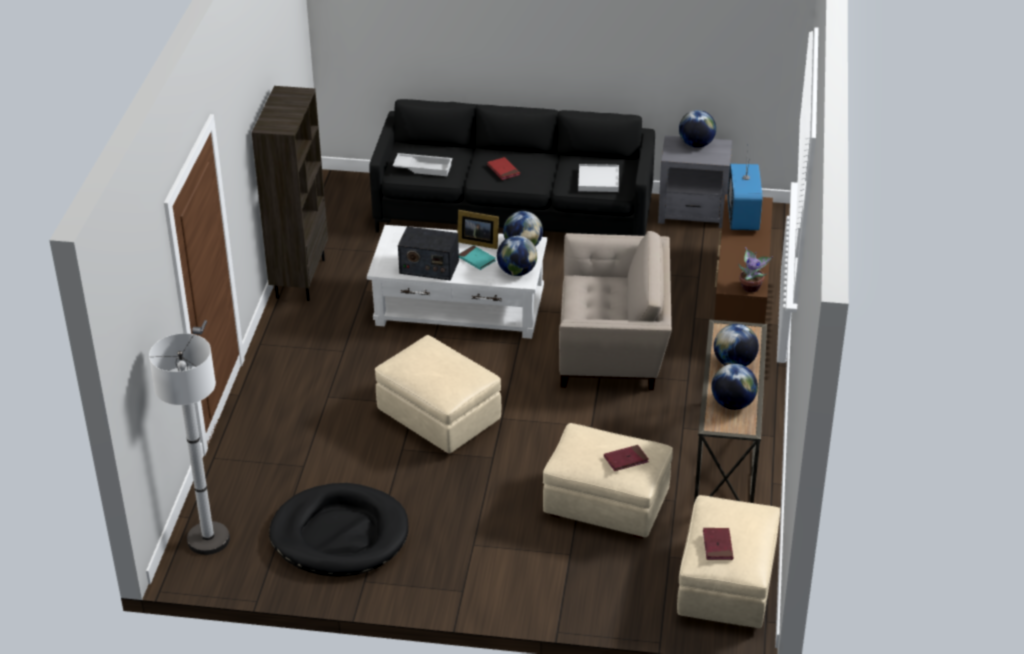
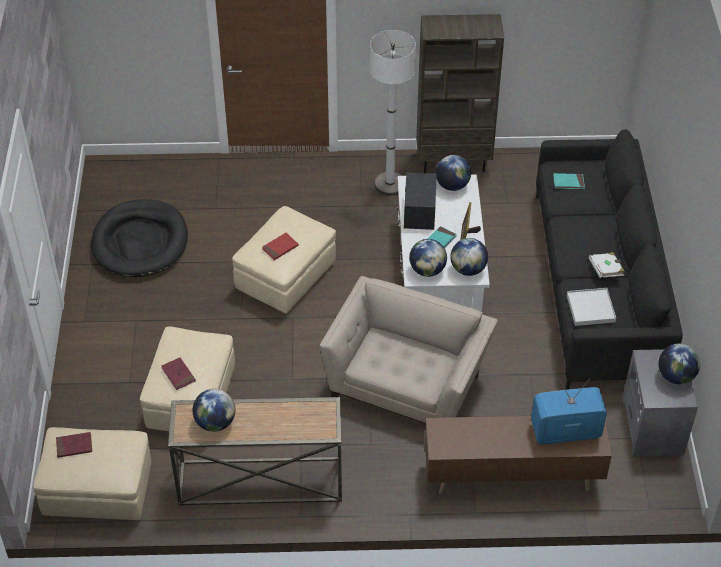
camera: 80 degrees right, 10 degrees up
white floor lamp [149,333,230,555] -> white floor lamp moved to [370,30,416,196]
white tray [393,153,453,176] -> turquoise book [553,173,585,189]
red book [487,157,520,180] -> red book moved to [262,232,299,260]
beige armchair [559,231,672,390] -> beige armchair turned 150 degrees counterclockwise [320,276,498,424]
globe [714,324,759,366] -> globe moved to [435,155,471,191]
potted plant [738,247,773,292] -> none
none -> white book [589,252,624,278]

